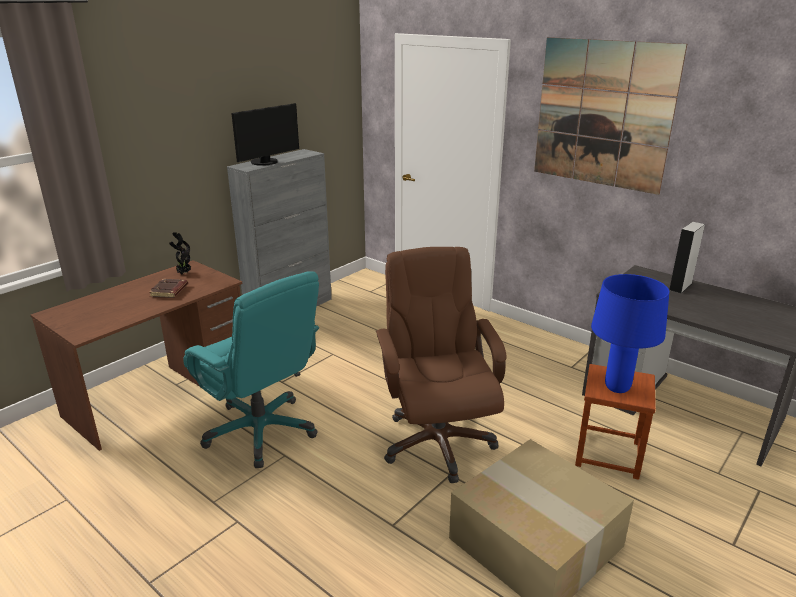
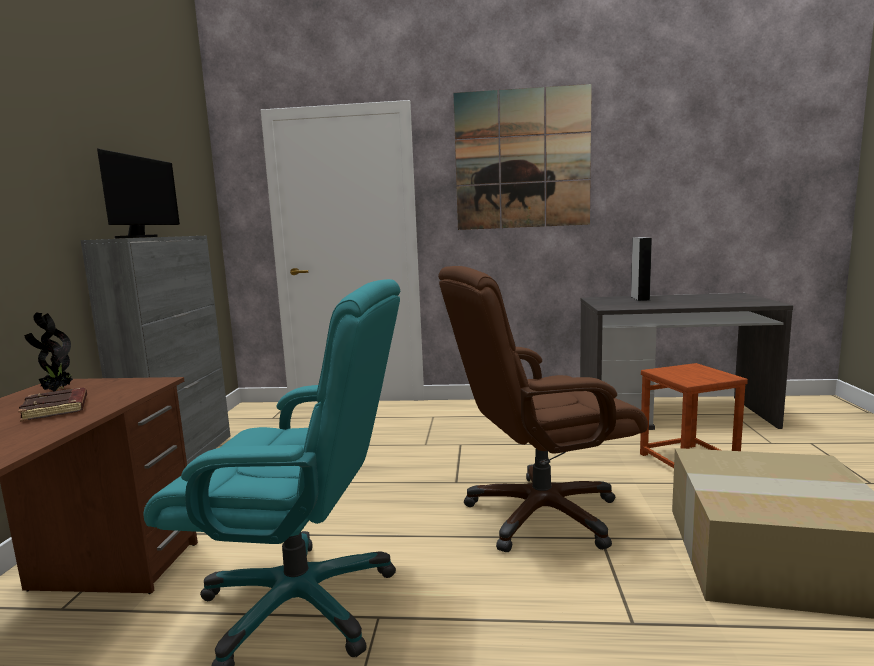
camera: 35 degrees left, 15 degrees down
brown office chair [376,247,507,483] -> brown office chair turned 60 degrees counterclockwise [438,266,648,552]
blue table lamp [591,274,669,393] -> none

